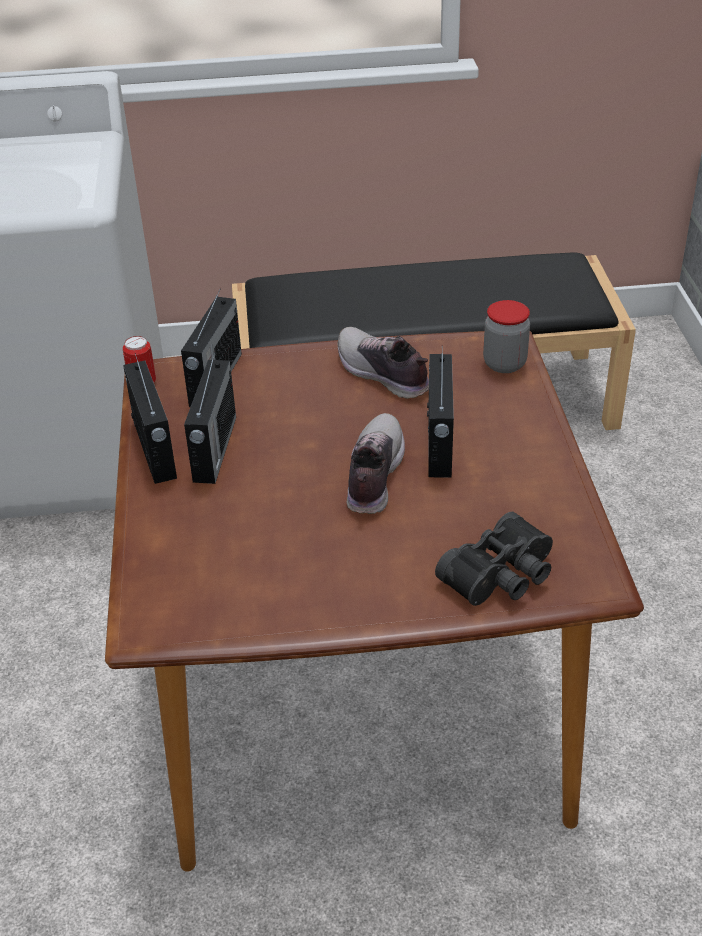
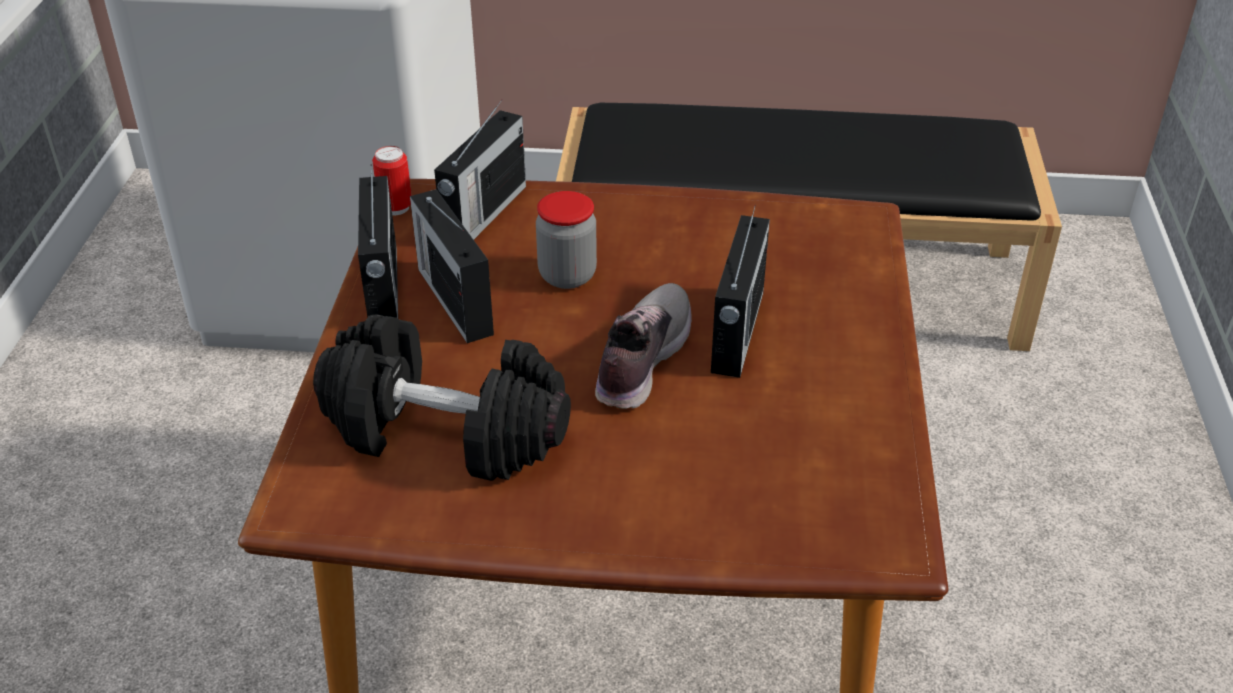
camera: 10 degrees right, 0 degrees up
radio [184,351,236,484] -> radio turned 135 degrees clockwise [410,189,494,343]
shoe [337,327,429,399] -> none
black binoculars [435,512,553,606] -> none
jar [483,300,530,373] -> jar moved to [536,191,597,289]
none -> black dumbbell [313,314,571,481]

